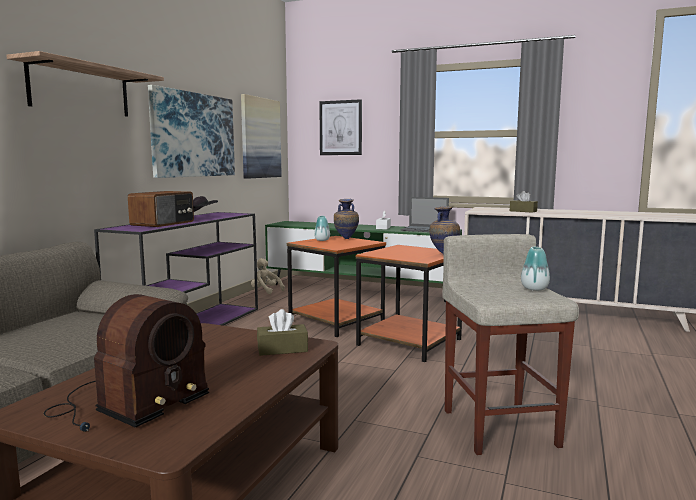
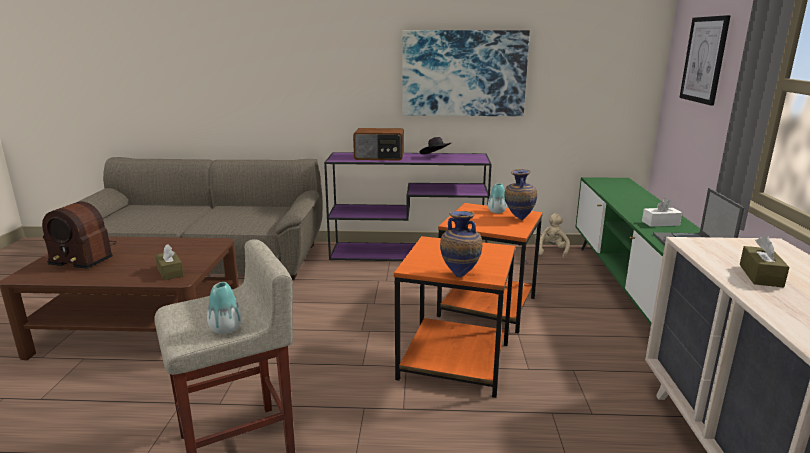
camera: 70 degrees right, 10 degrees up
shelf [6,51,164,117] -> none
picture [241,94,282,179] -> none

